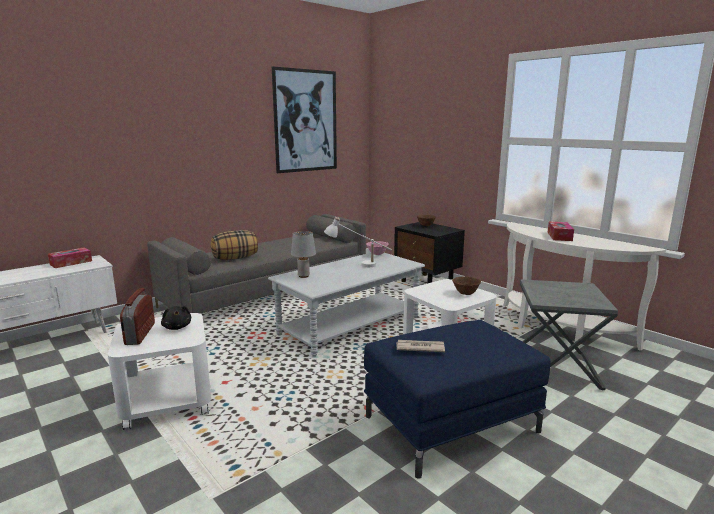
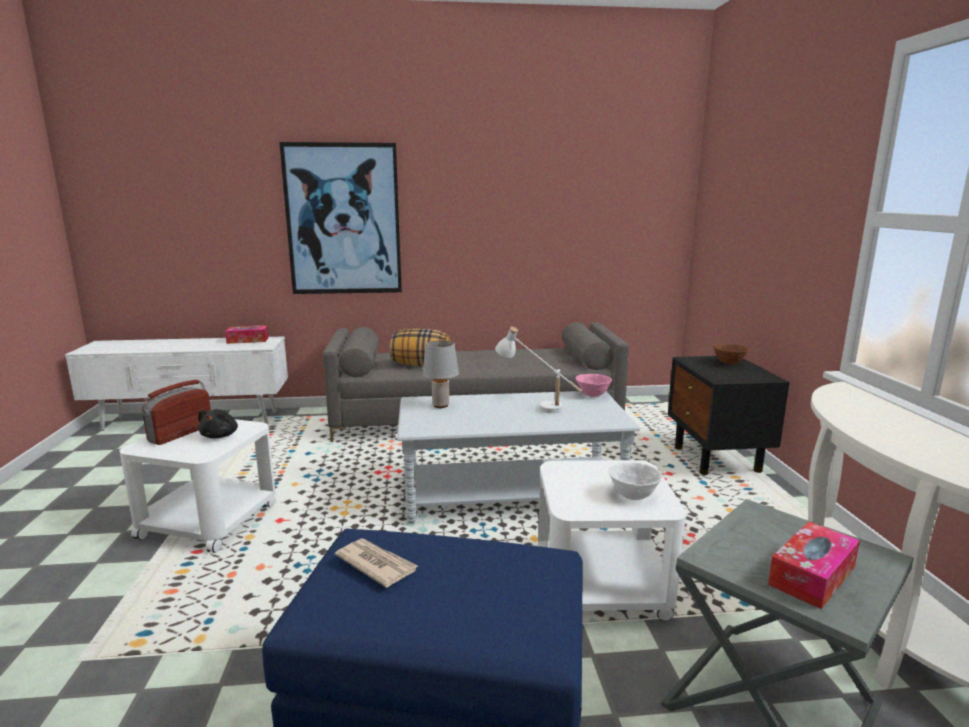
camera: 35 degrees right, 0 degrees up
picture [272,67,337,173] -> picture moved to [279,142,402,294]
brown bowl [452,276,481,295] -> white bowl [609,462,663,500]
tissue box [548,222,574,241] -> tissue box moved to [768,521,860,609]

